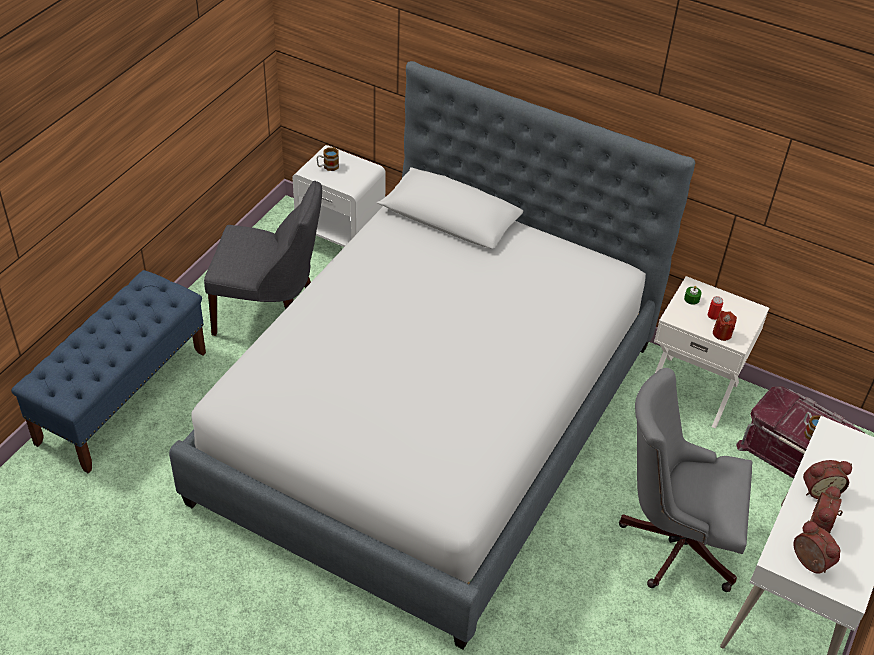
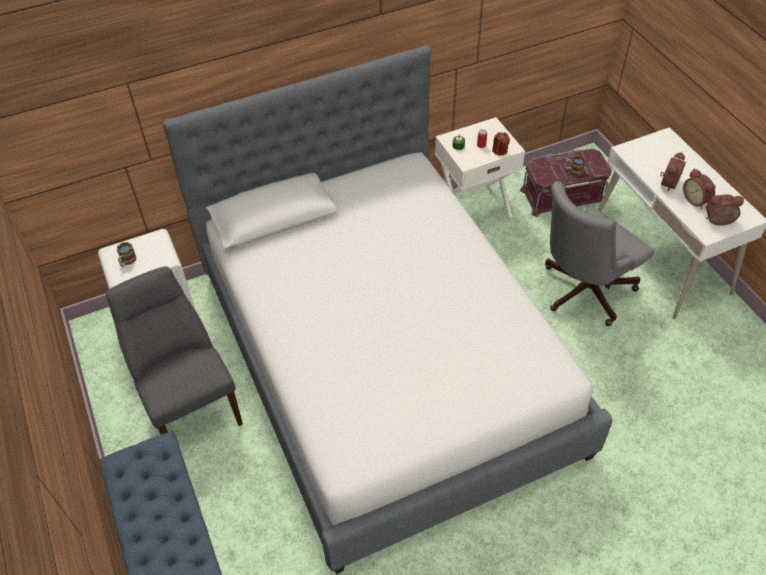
camera: 50 degrees left, 5 degrees up
grey chair [204,181,322,336] -> grey chair turned 75 degrees counterclockwise [106,266,243,434]

